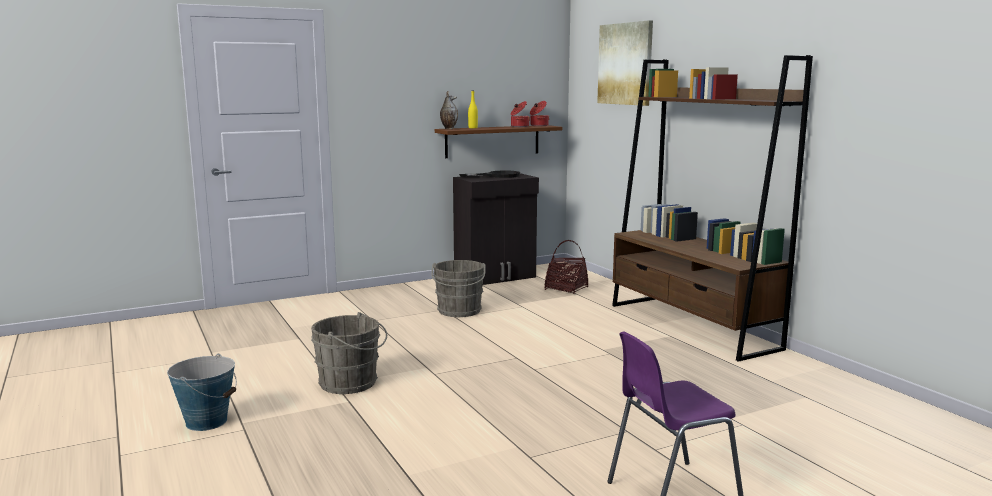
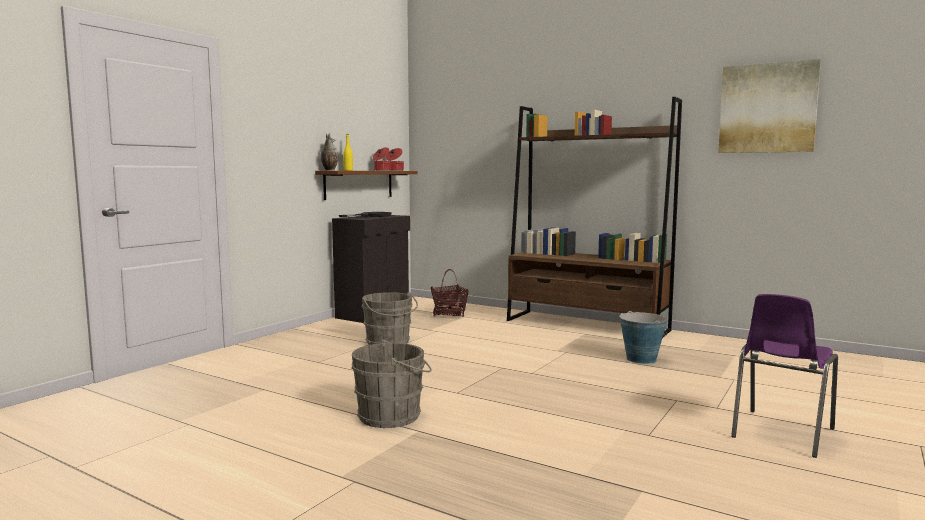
camera: 30 degrees left, 5 degrees down
bucket [167,354,237,431] -> bucket moved to [619,311,668,364]
picture [597,20,653,106] -> picture moved to [718,59,821,153]

